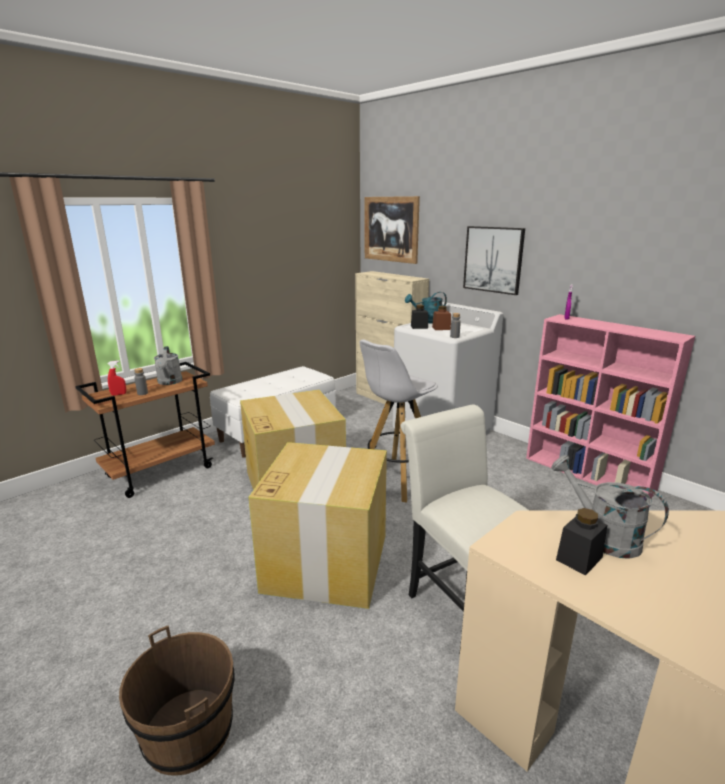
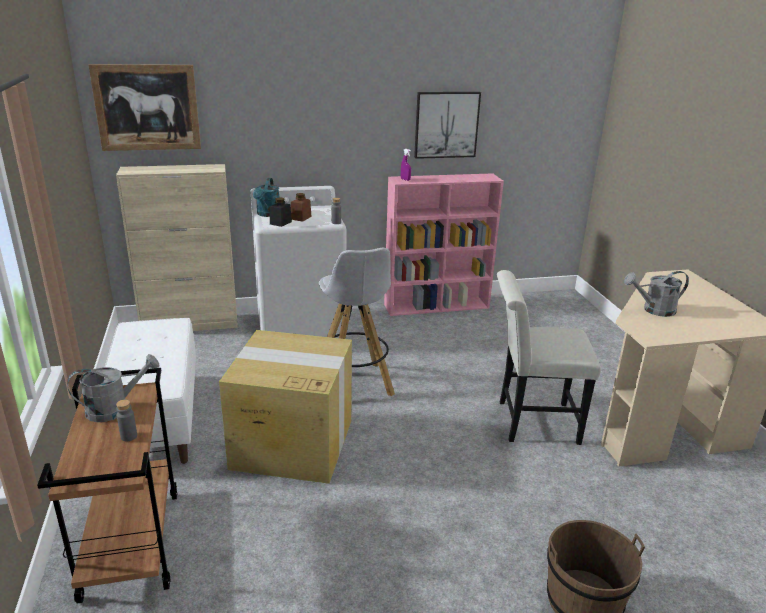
camera: 60 degrees left, 5 degrees up
red spray bottle [107,361,126,396] -> none
grey watering can [154,346,182,385] -> grey watering can turned 45 degrees counterclockwise [67,354,160,422]
cardboard box [248,442,387,609] -> none
picture [463,226,525,295] -> picture moved to [414,92,481,159]
black jar [556,508,607,576] -> none

